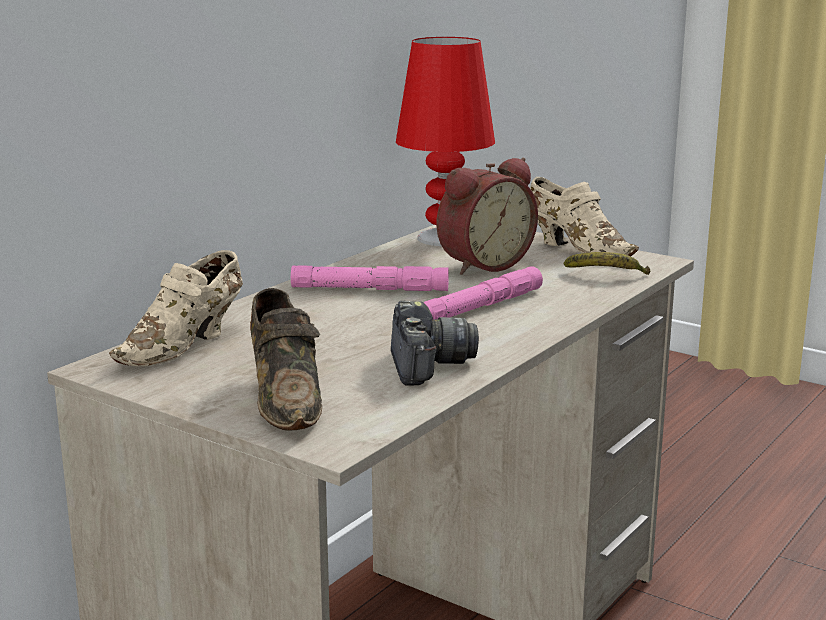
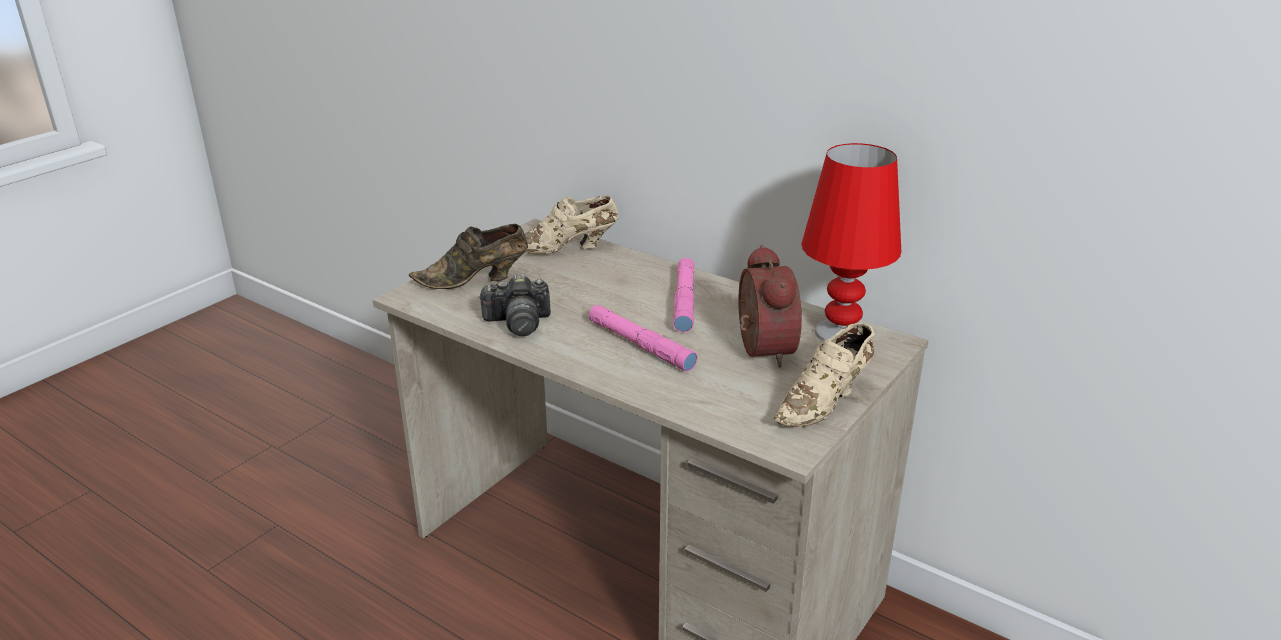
camera: 90 degrees right, 10 degrees up
beige shoe [109,250,243,367] -> beige shoe turned 45 degrees counterclockwise [525,195,618,255]
alarm clock [436,157,538,275] -> alarm clock turned 150 degrees counterclockwise [738,245,802,368]
banana [564,252,650,275] -> none

